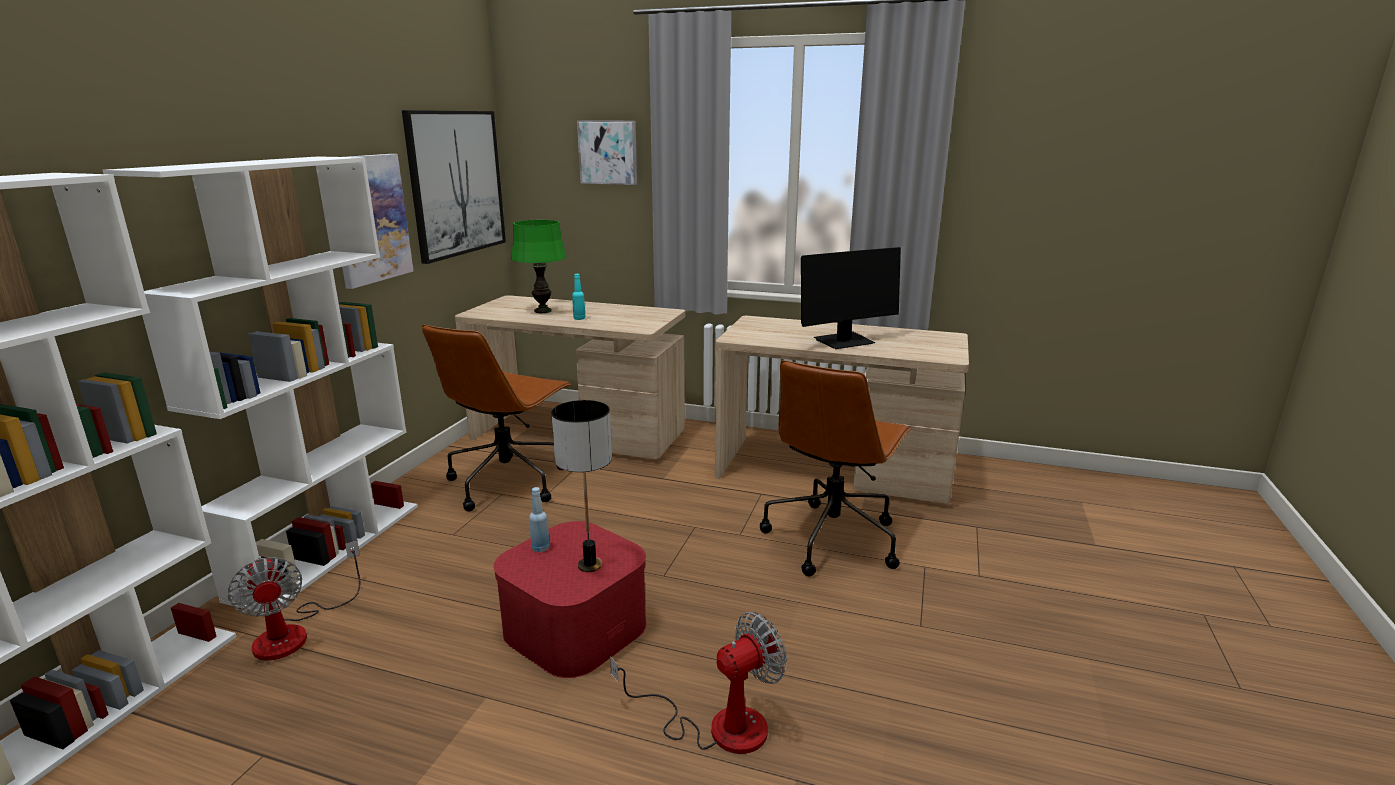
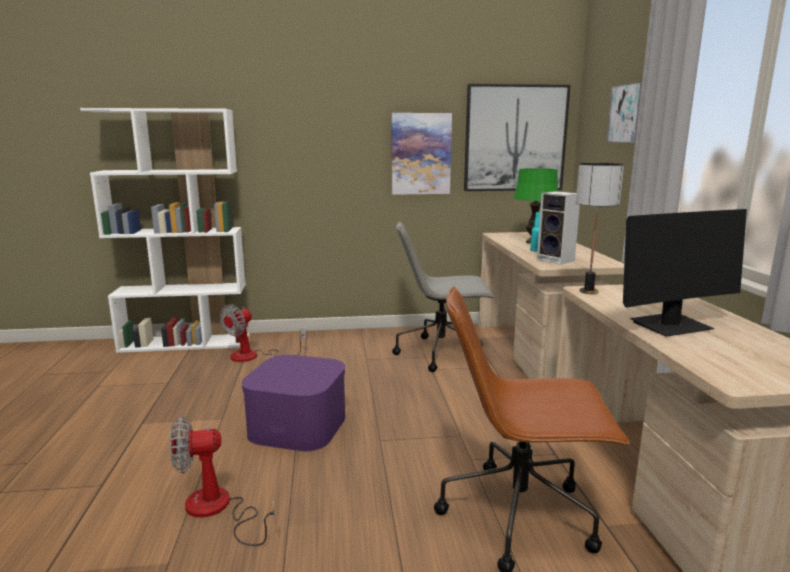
camera: 65 degrees right, 5 degrees down
white bookcase [103,156,418,614] -> none
brown office chair [422,325,571,511] -> grey office chair [392,221,495,372]
red storage box [494,521,646,678] -> purple storage box [242,355,346,451]
blue bottle [529,487,550,552] -> none
table lamp [551,400,612,572] -> table lamp moved to [576,163,624,294]
fan [610,612,787,754] -> fan turned 135 degrees clockwise [170,417,275,546]
monitor [801,247,901,349] -> monitor turned 60 degrees counterclockwise [623,209,747,337]
none -> speaker [537,191,580,265]

